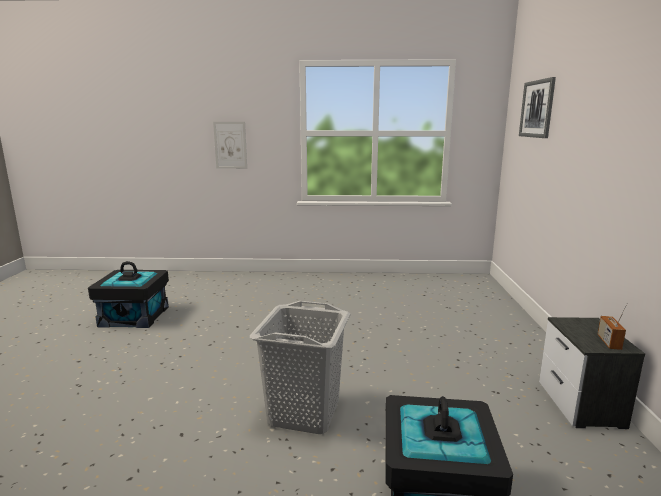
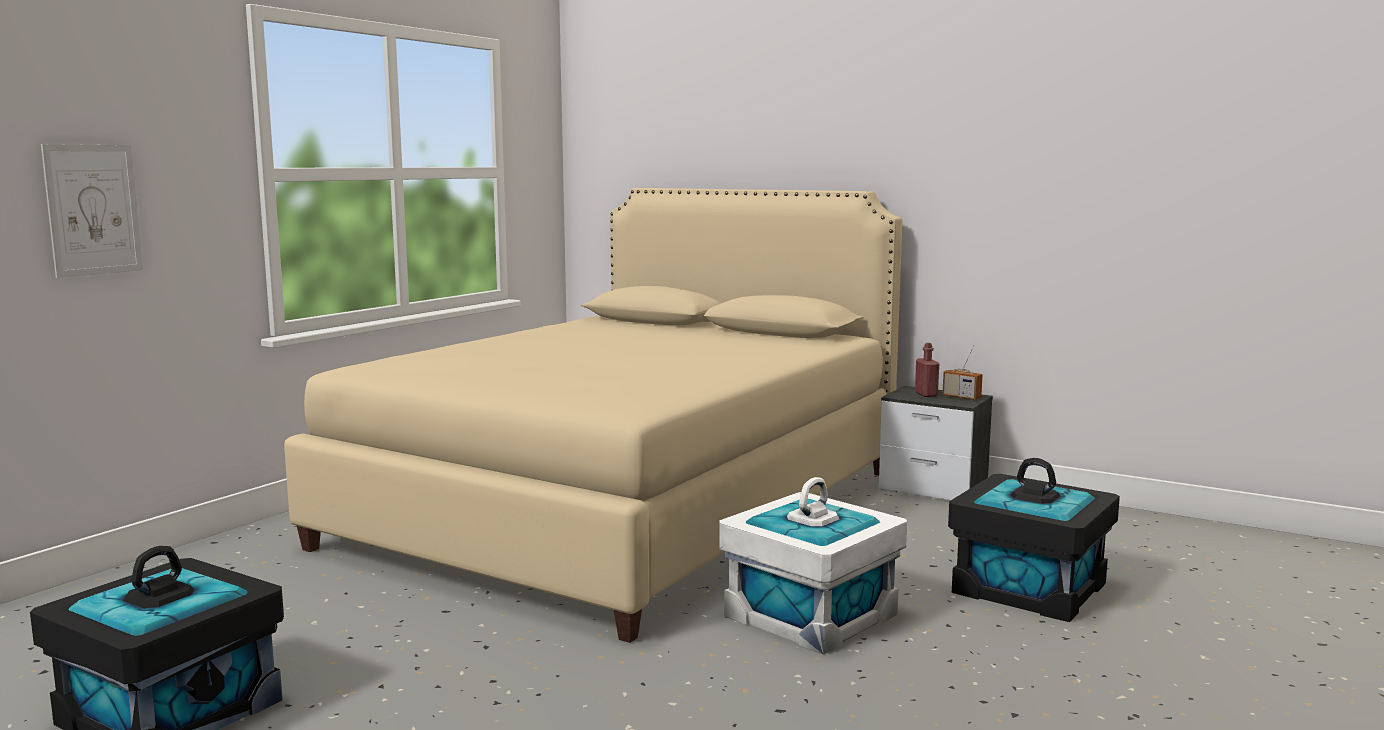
camera: 60 degrees left, 5 degrees down
grey laundry basket [250,301,351,434] -> white storage box [719,477,907,655]
picture [519,77,556,138] -> none
none -> beige bed [284,188,902,643]
none -> red bottle [915,343,939,397]

